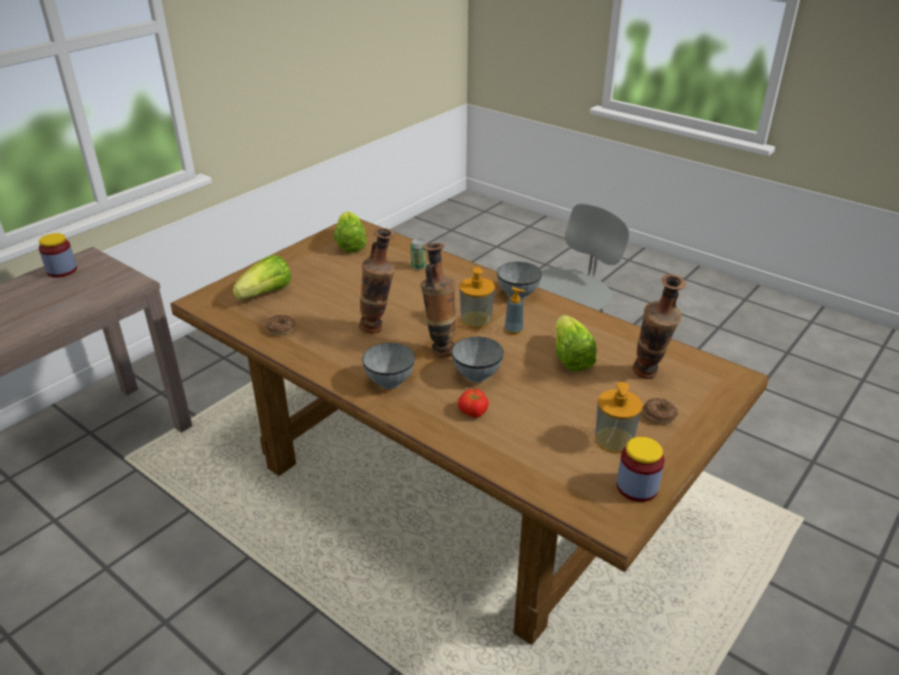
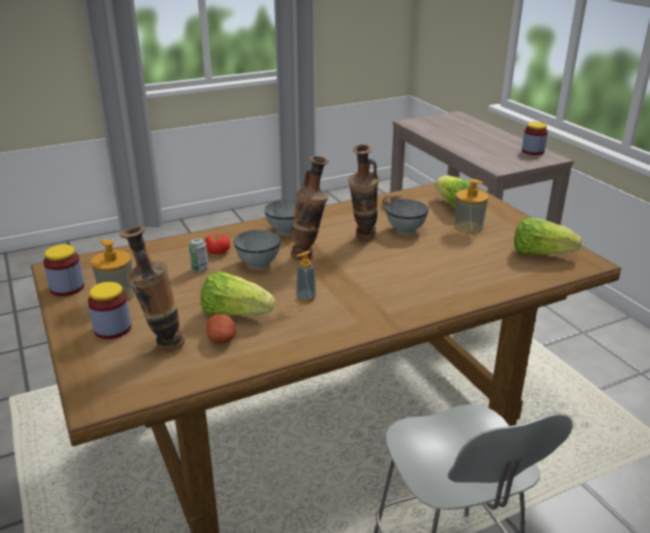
camera: 115 degrees right, 5 degrees down
can [410,239,426,270] -> can moved to [189,238,208,272]
soap dispenser [459,267,495,328] -> soap dispenser moved to [455,179,489,234]
grey bowl [497,262,542,299] -> grey bowl moved to [386,199,428,234]
donut [643,398,678,423] -> jar [88,282,131,339]
none -> potato [207,314,236,344]

